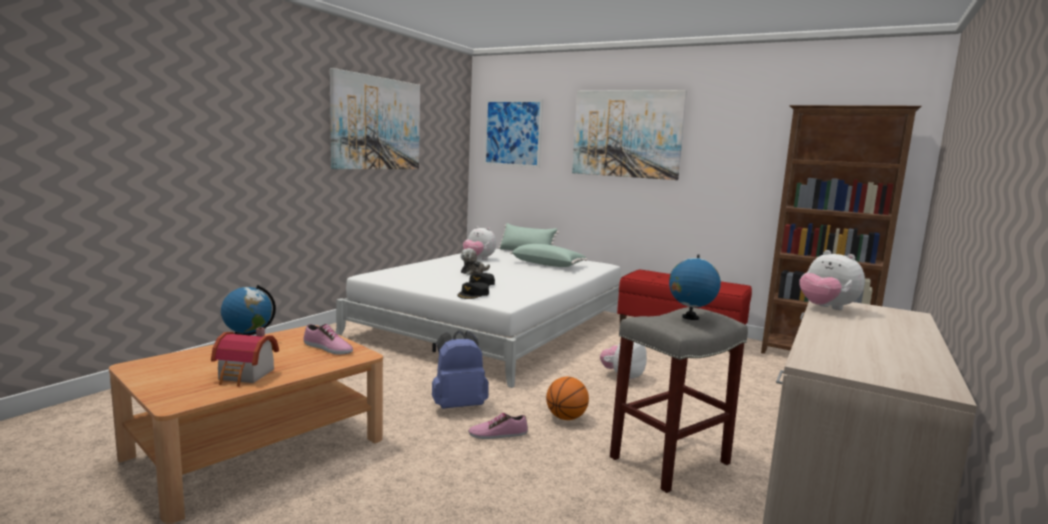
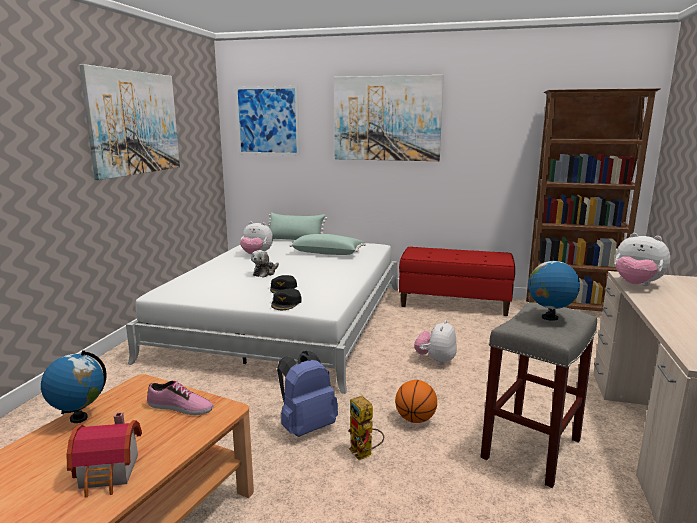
camera: 15 degrees left, 5 degrees up
shoe [468,413,528,439] -> toy robot [348,396,384,460]

